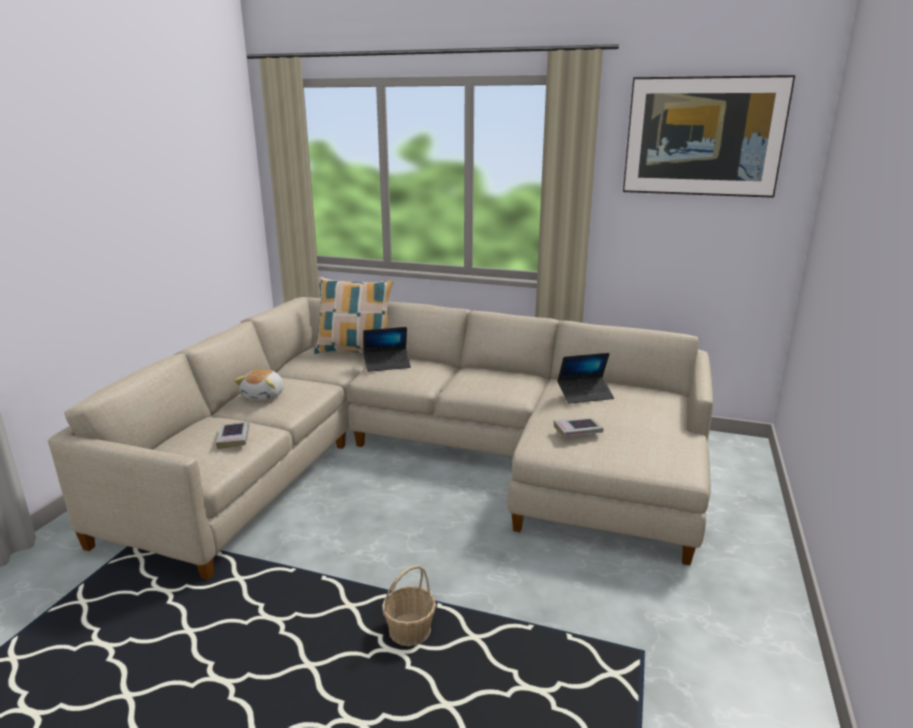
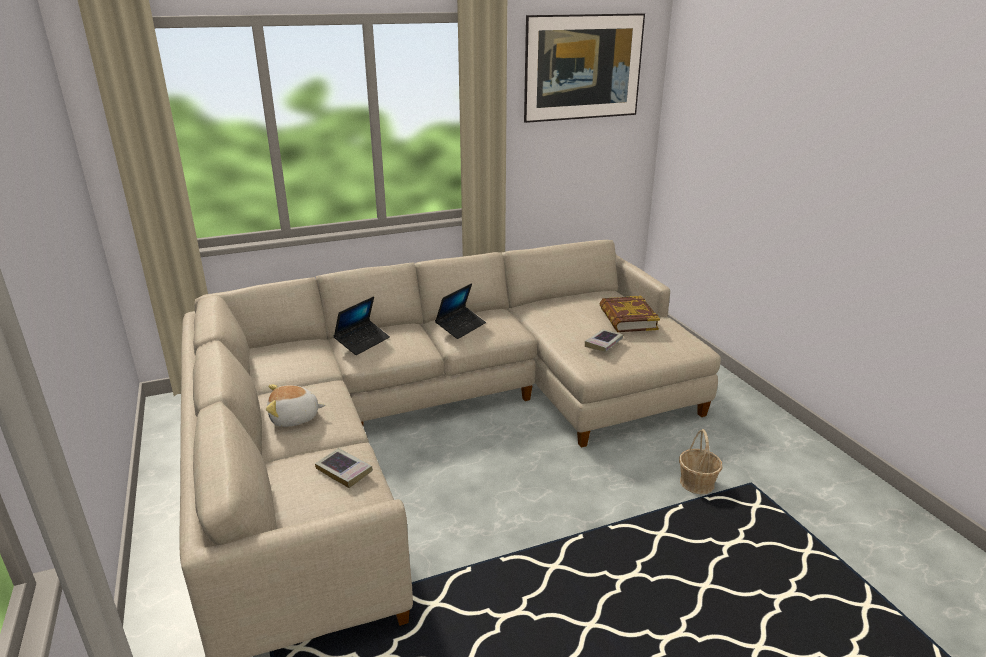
camera: 40 degrees left, 5 degrees up
plush toy [234,369,284,401] -> plush toy turned 105 degrees clockwise [266,385,325,427]
pillow [314,277,393,354] -> none
basket [382,565,436,646] -> basket moved to [679,429,722,494]
laptop [557,353,614,404] -> laptop moved to [435,283,486,339]
none -> book [600,296,660,332]

